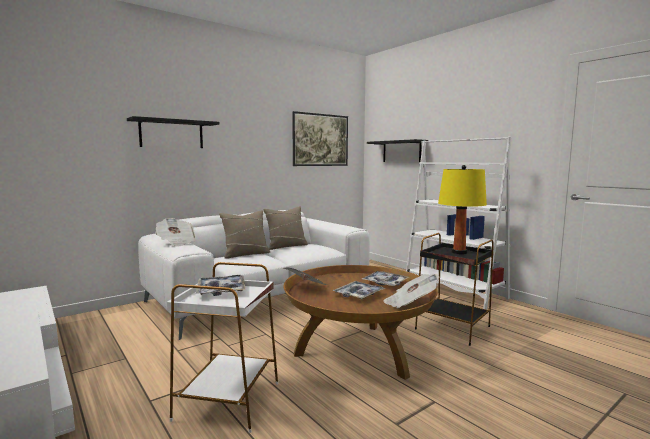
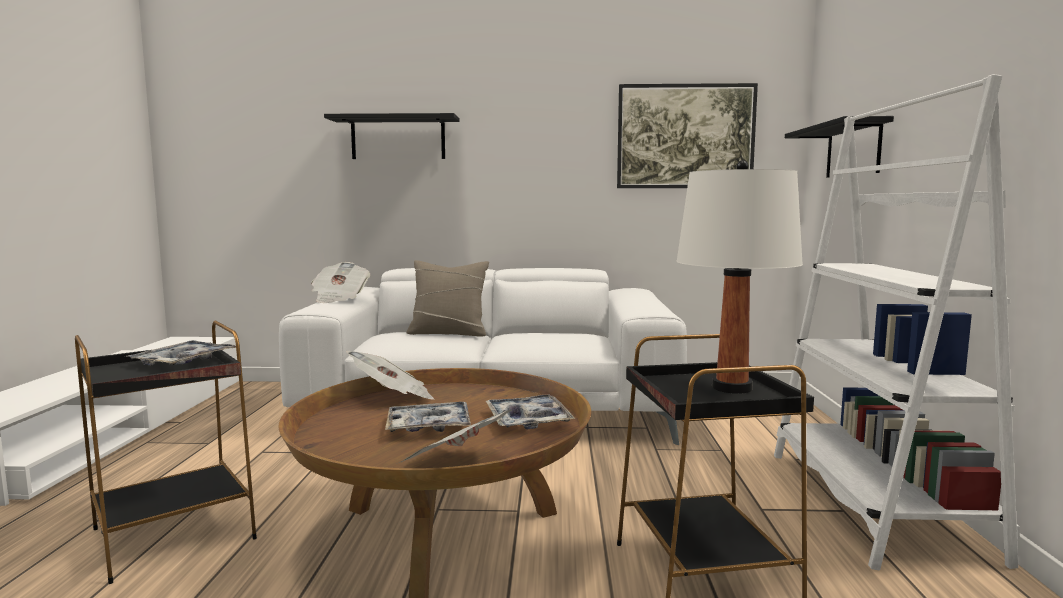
camera: 40 degrees right, 0 degrees up
white side table [167,262,278,433] -> black side table [75,321,257,584]
beige pillow [263,206,308,250] -> none
yellow table lamp [438,165,487,254] -> white table lamp [676,160,803,394]

